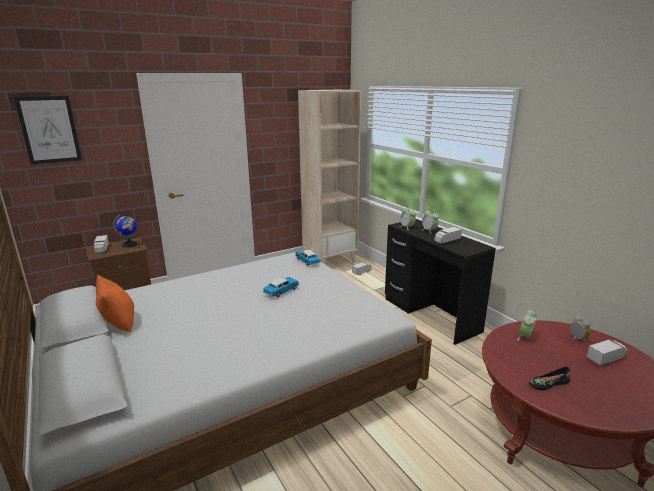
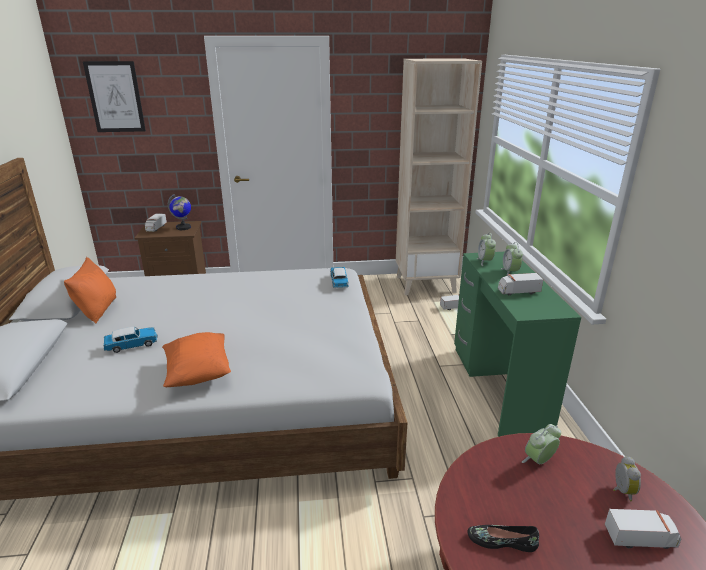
camera: 25 degrees right, 5 degrees up
toy car [263,277,299,297] -> toy car moved to [103,326,158,353]
black desk [385,219,496,345] -> green desk [454,252,581,437]
none -> orange pillow [162,332,231,387]

